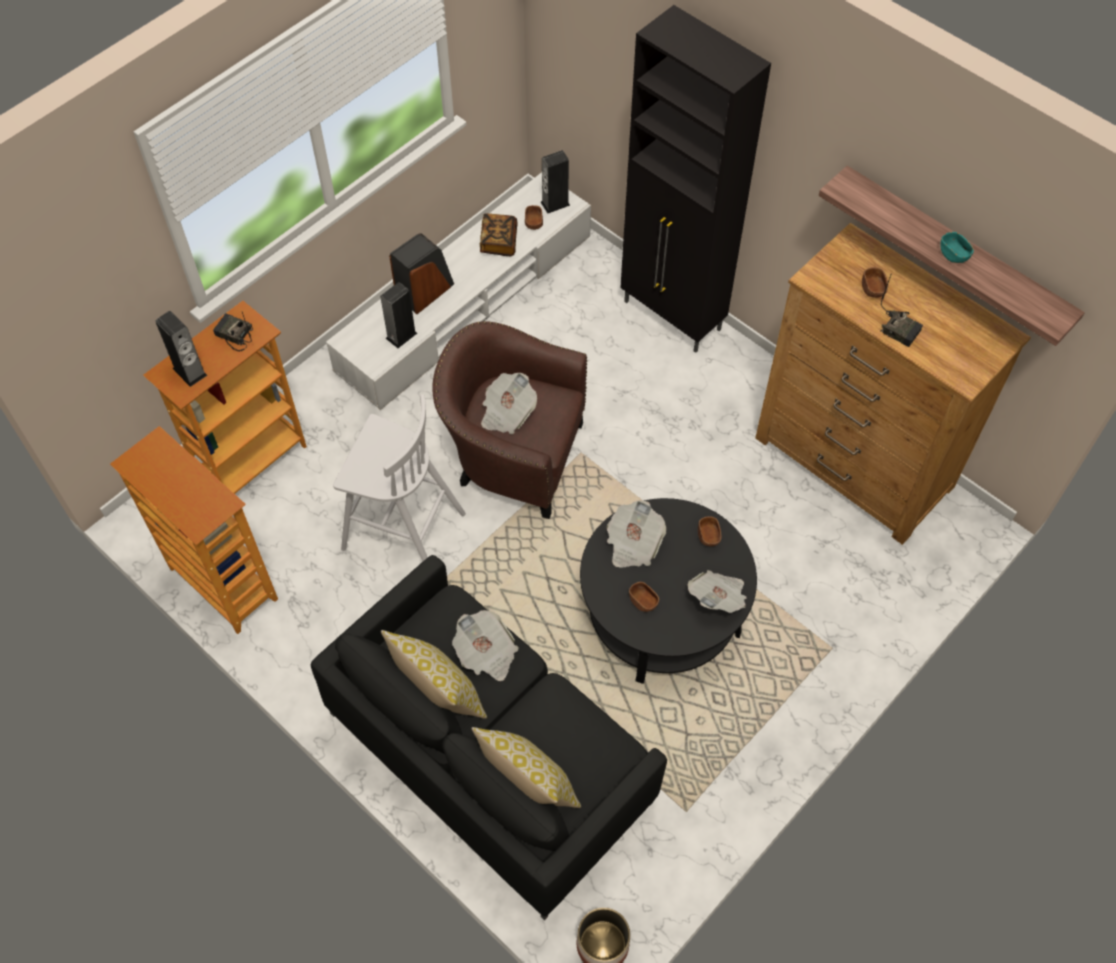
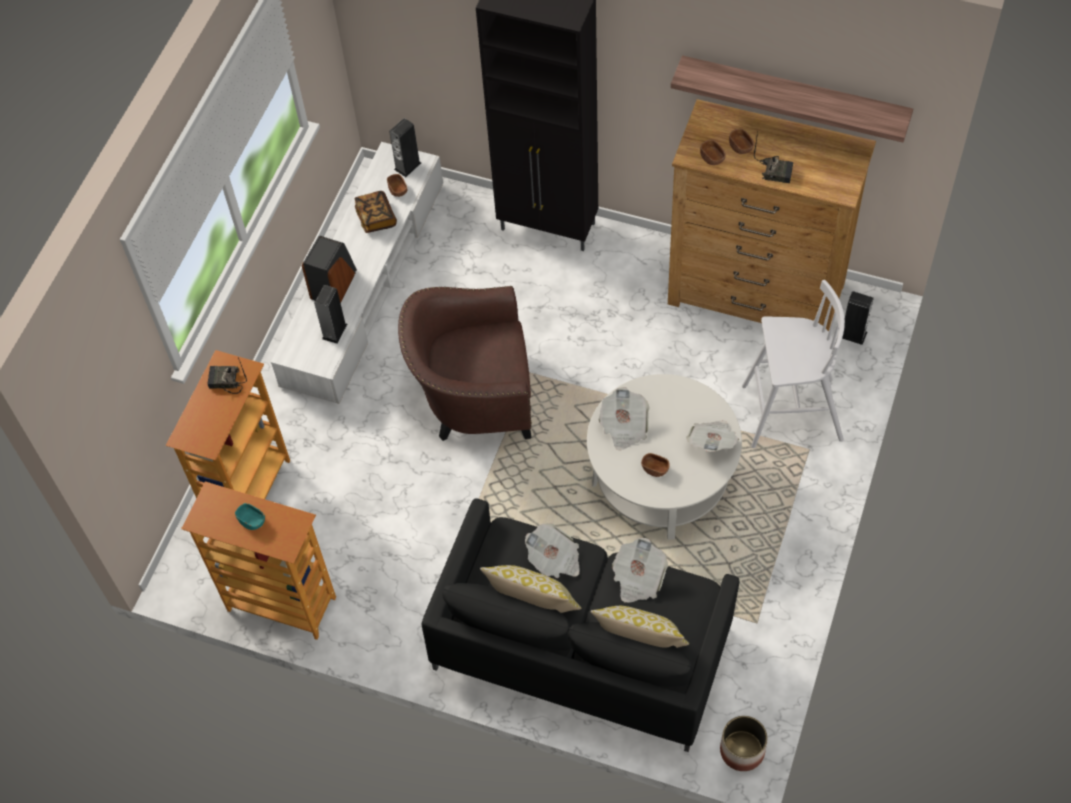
camera: 20 degrees left, 0 degrees up
speaker [155,311,207,387] -> speaker moved to [842,291,874,345]
white stool [333,394,466,561] -> white stool moved to [742,280,845,448]
newspaper [481,373,537,434] -> newspaper moved to [612,538,668,603]
black coffee table [580,498,757,684] -> white coffee table [587,374,742,540]
brown bowl [698,516,722,546] -> brown bowl moved to [700,140,726,165]
turquoise bowl [941,232,974,263] -> turquoise bowl moved to [235,503,265,530]

